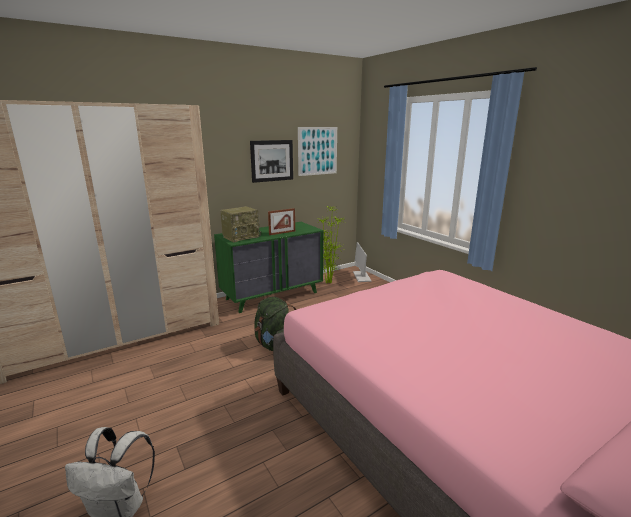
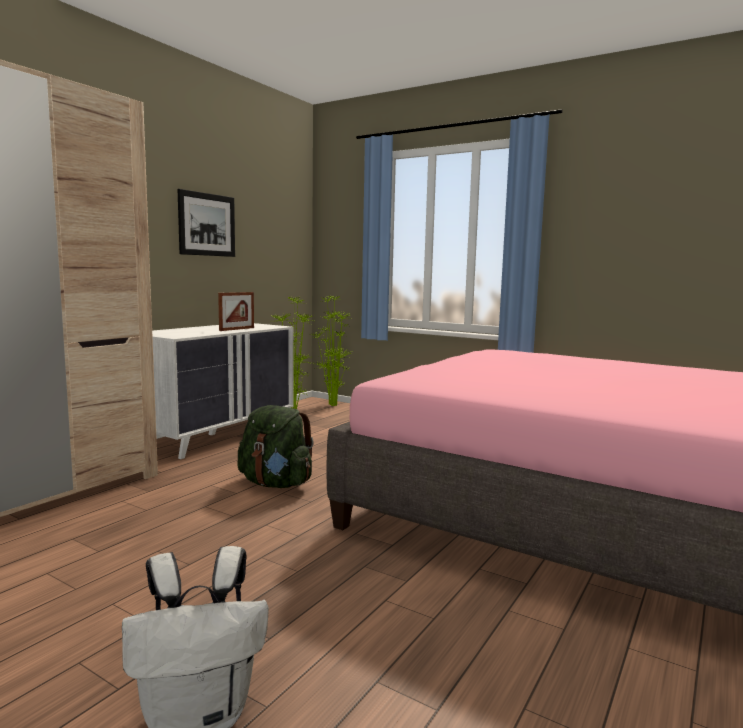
camera: 25 degrees left, 10 degrees down
green dresser [214,222,323,313] -> white dresser [152,323,294,459]
radio [220,206,261,242] -> none
picture [298,127,337,176] -> none
monitor [353,242,371,282] -> potted plant [310,296,353,406]

